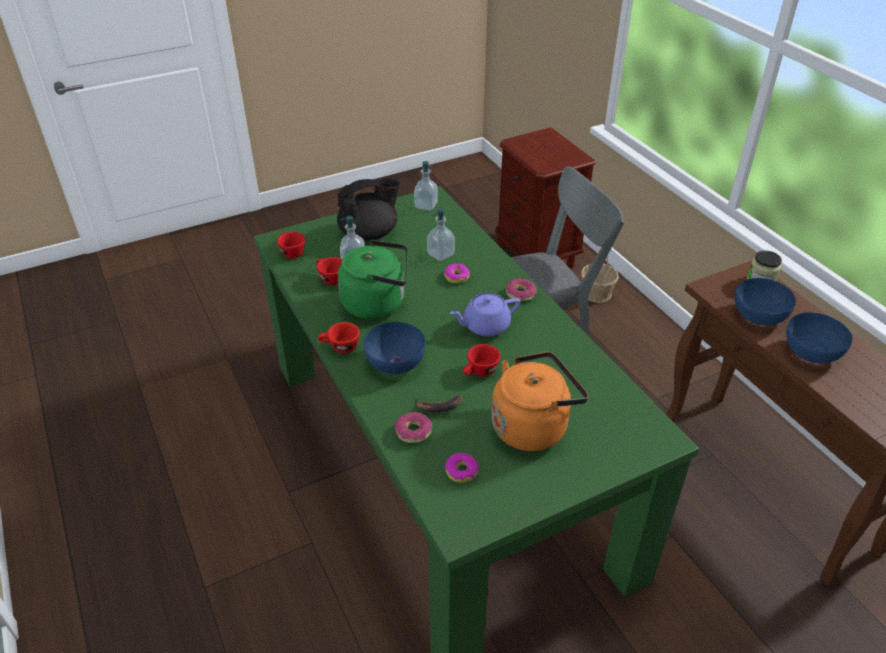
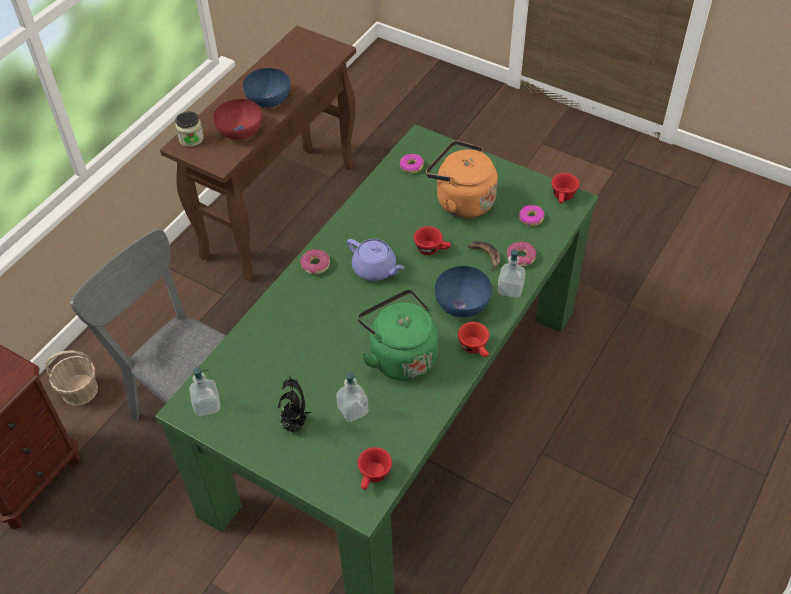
camera: 120 degrees left, 10 degrees up
red cup [316,257,342,285] -> red cup moved to [551,173,579,204]
black teapot [337,178,400,241] -> potted plant [278,376,311,433]
soap dispenser [427,208,455,261] -> soap dispenser moved to [497,249,526,298]
donut [444,264,470,284] -> donut moved to [400,154,424,174]
blue bowl [735,278,796,325] -> red bowl [213,99,262,140]

